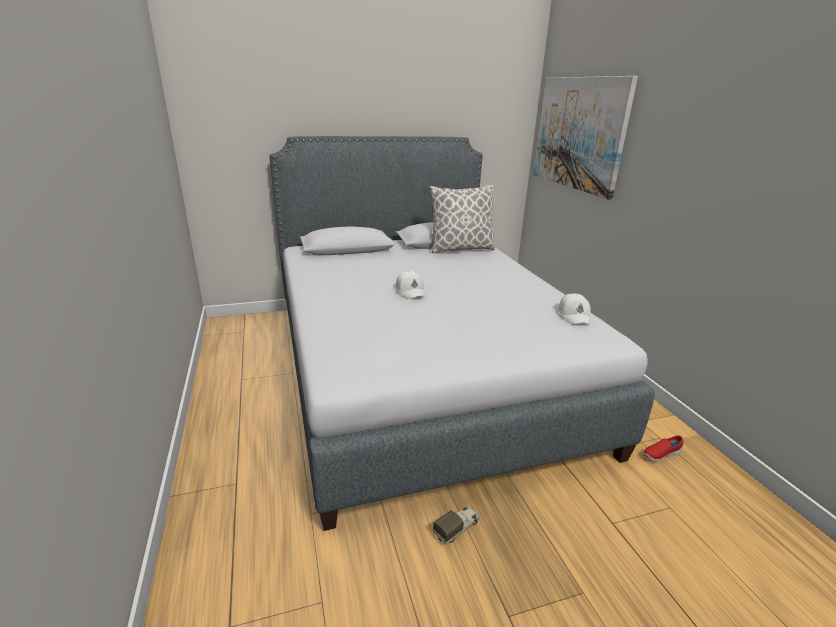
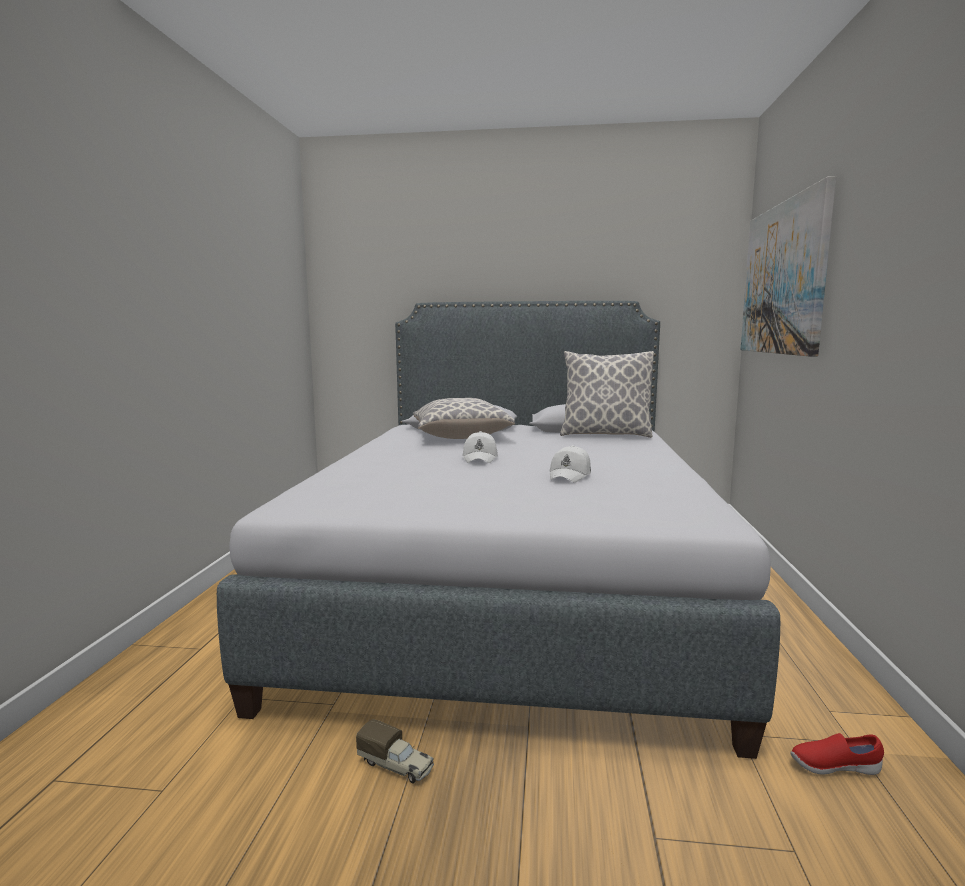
camera: 25 degrees right, 15 degrees down
toy truck [433,505,479,545] -> toy truck turned 45 degrees clockwise [356,719,434,784]
white cap [558,293,591,325] -> white cap moved to [550,445,591,482]
none -> pillow [413,398,515,439]

